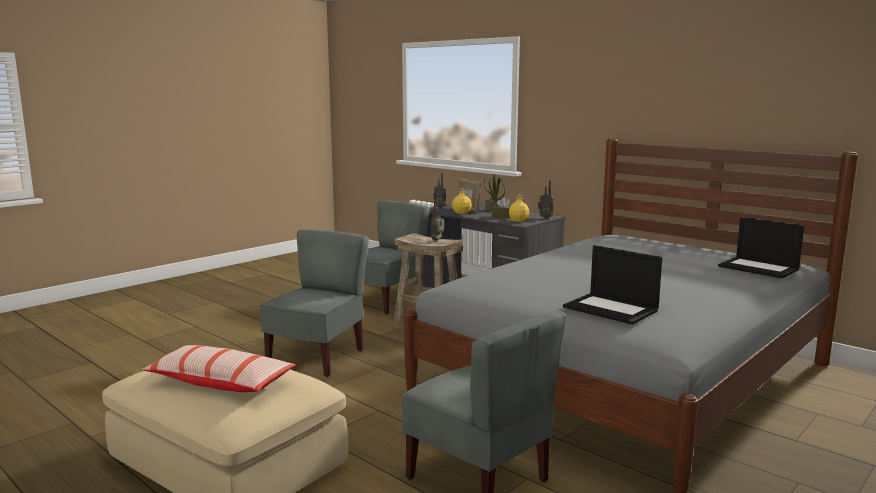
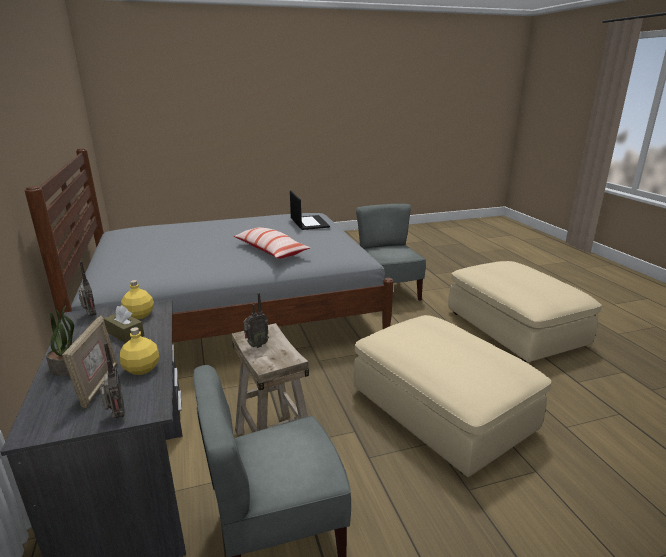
camera: 150 degrees left, 10 degrees up
pillow [142,345,296,392] -> pillow moved to [234,227,310,258]
grey chair [260,230,369,377] -> beige ottoman [353,315,551,477]
laptop [718,217,804,278] -> none

